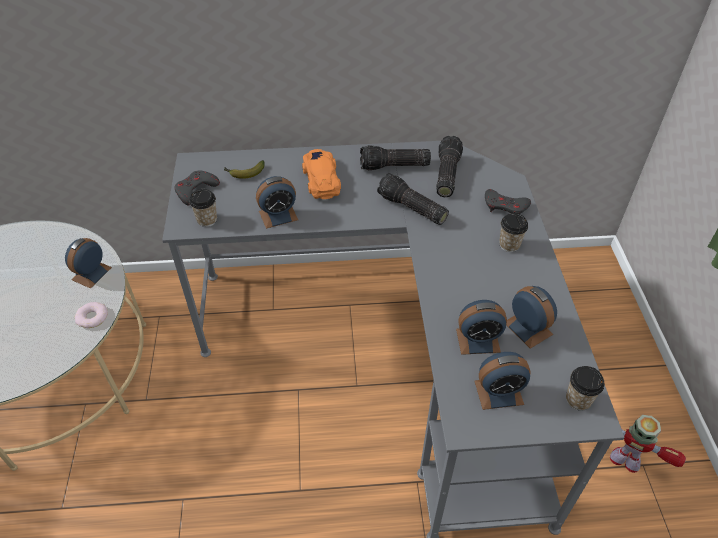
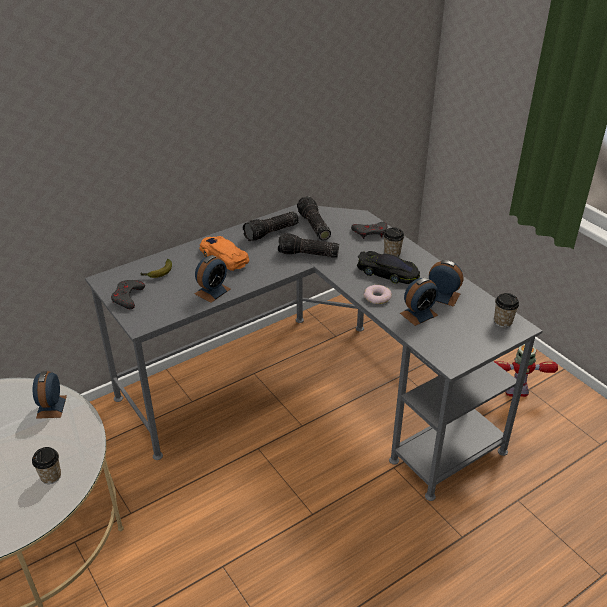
camera: 30 degrees left, 10 degrees down
donut [75,302,108,328] -> donut moved to [364,285,392,304]
cup [189,189,217,227] -> cup moved to [32,447,61,484]
alarm clock [475,352,531,410] -> none
none -> black toy car [357,251,420,284]

